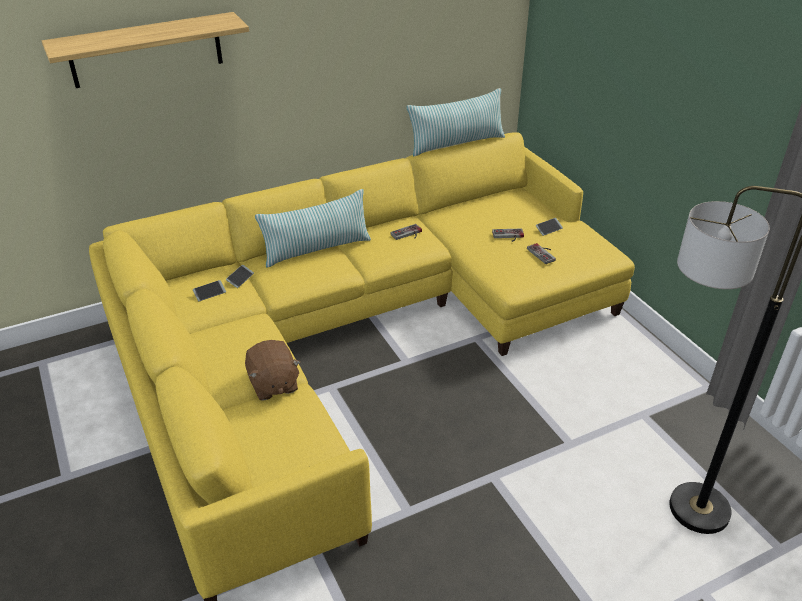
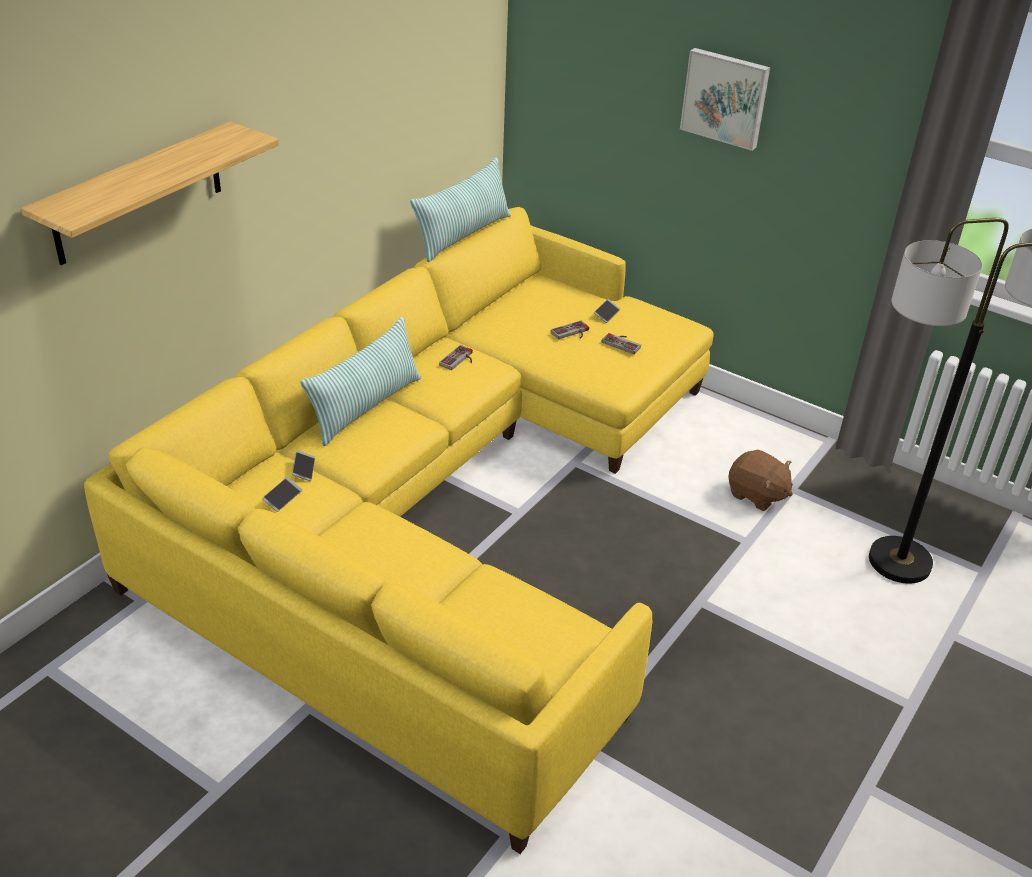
camera: 30 degrees left, 0 degrees up
brown plush toy [245,340,301,401] -> brown plush toy moved to [729,450,793,511]
none -> picture [680,48,770,151]

